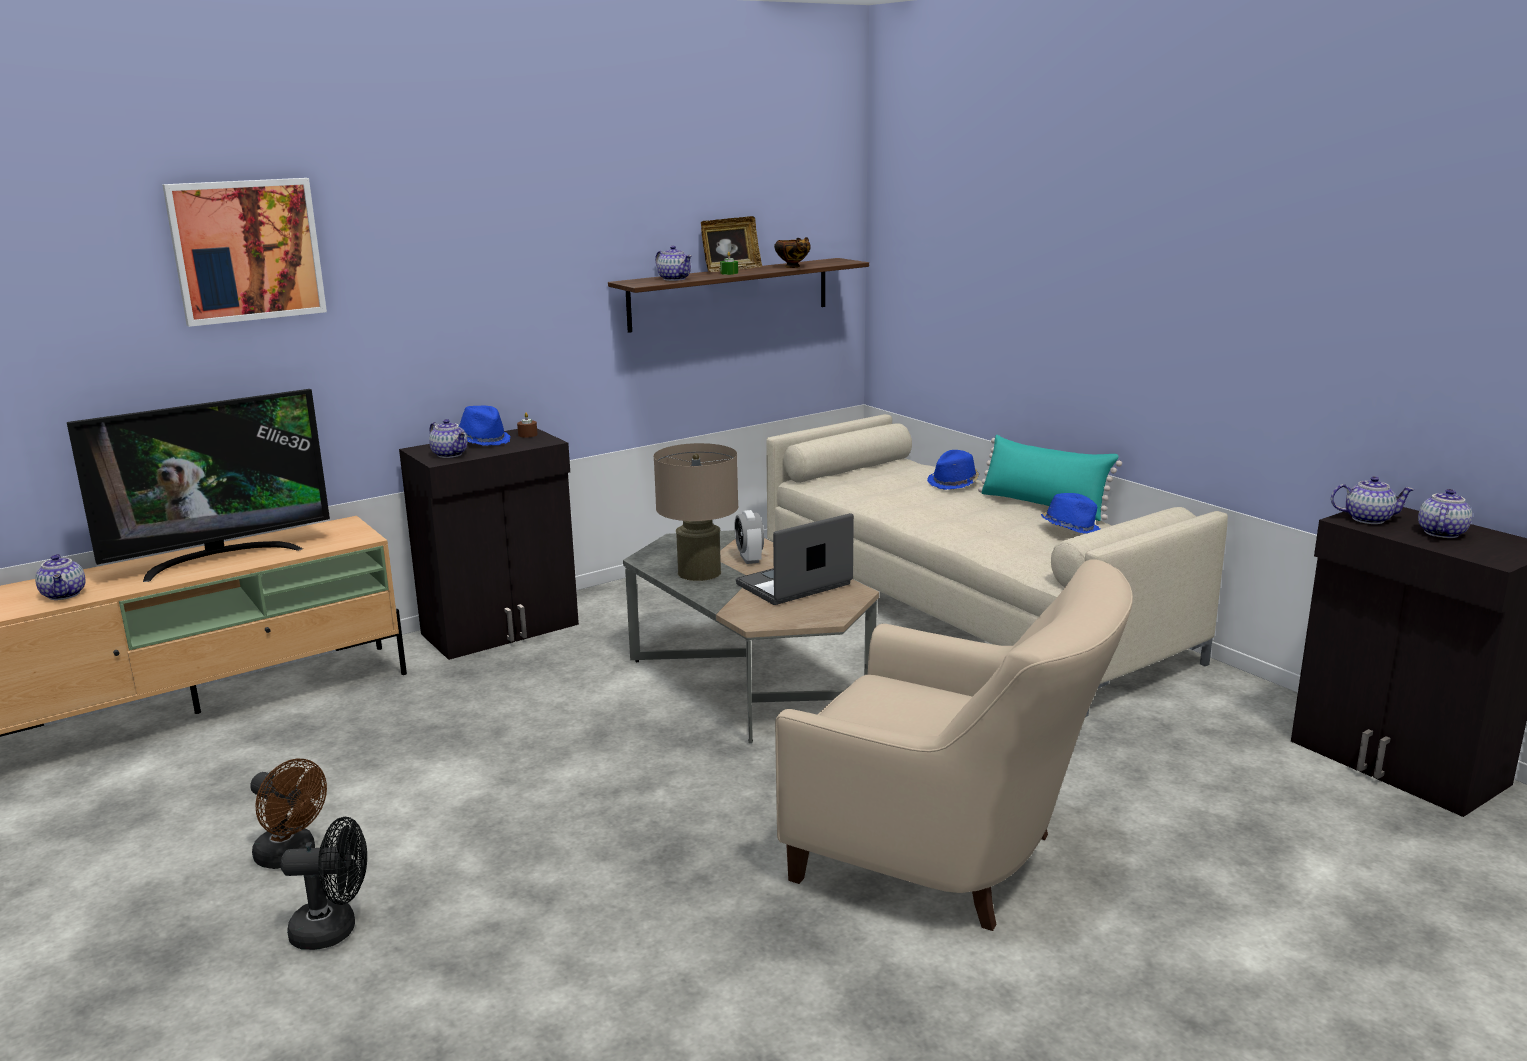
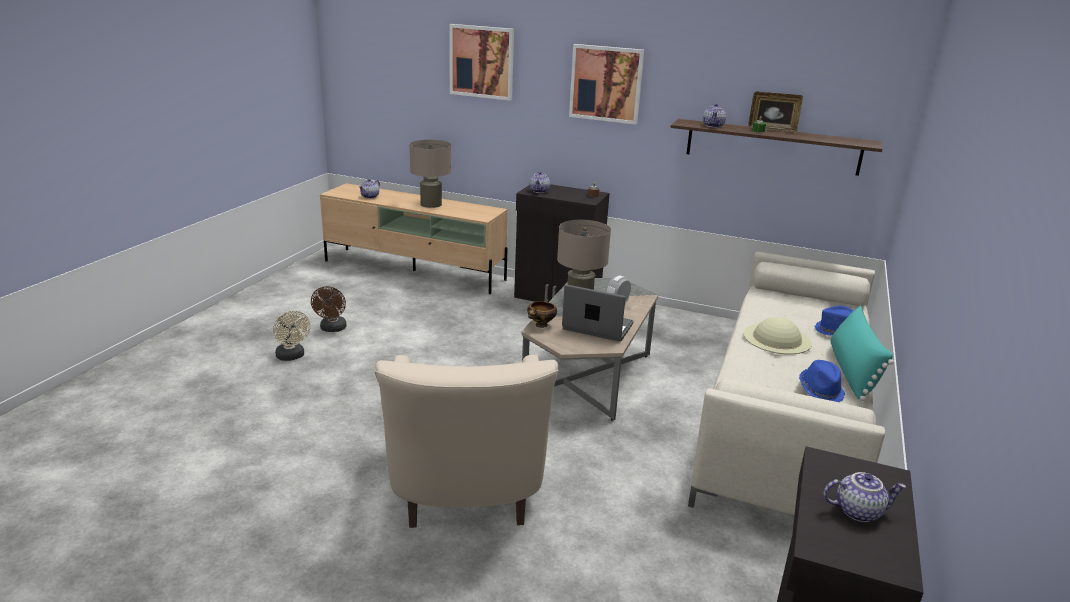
camera: 55 degrees right, 5 degrees up
television [67,389,330,582] -> beige table lamp [409,140,451,208]
black fan [281,817,367,950] -> beige fan [273,311,310,361]
blue hat [459,406,510,446] -> none
bowl [774,237,811,268] -> bowl moved to [527,301,557,328]
teapot [1331,476,1415,524] -> none
none -> picture [569,44,644,124]
none -> beige hat [743,317,812,355]

